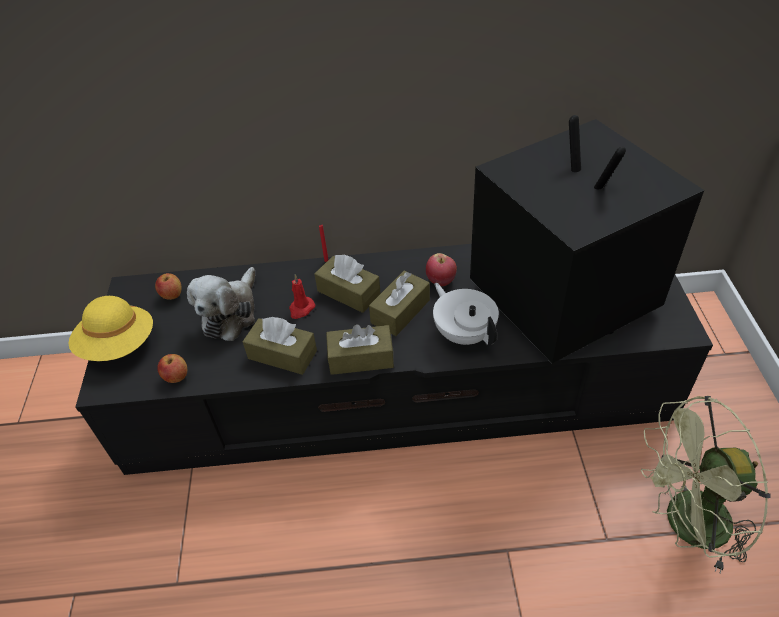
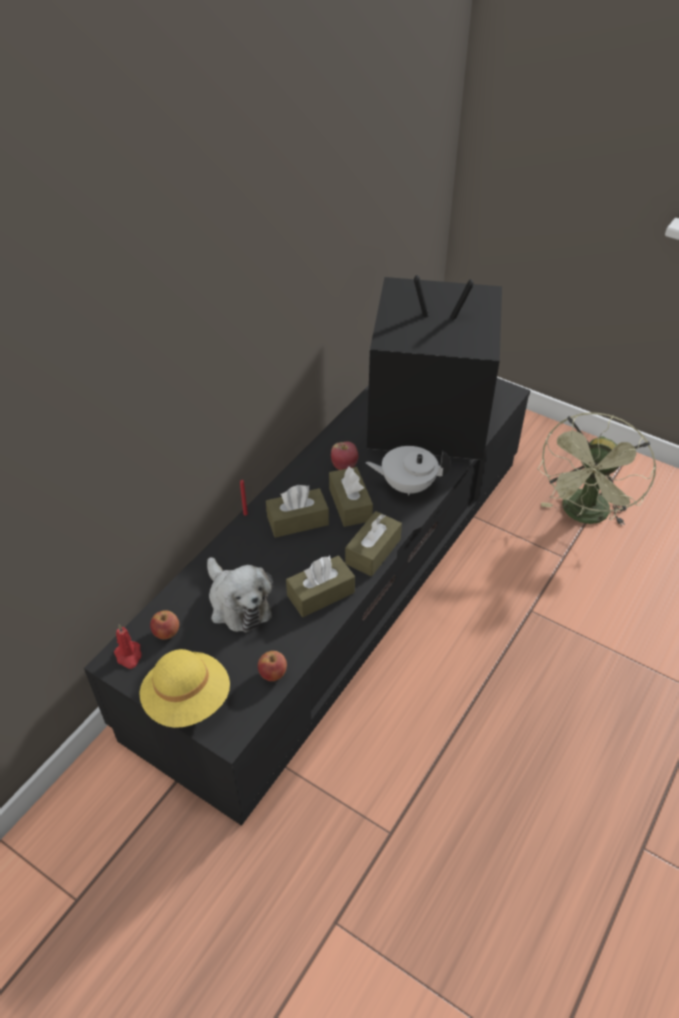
camera: 55 degrees left, 0 degrees up
red candle [289,274,315,319] -> red candle moved to [114,624,142,669]

